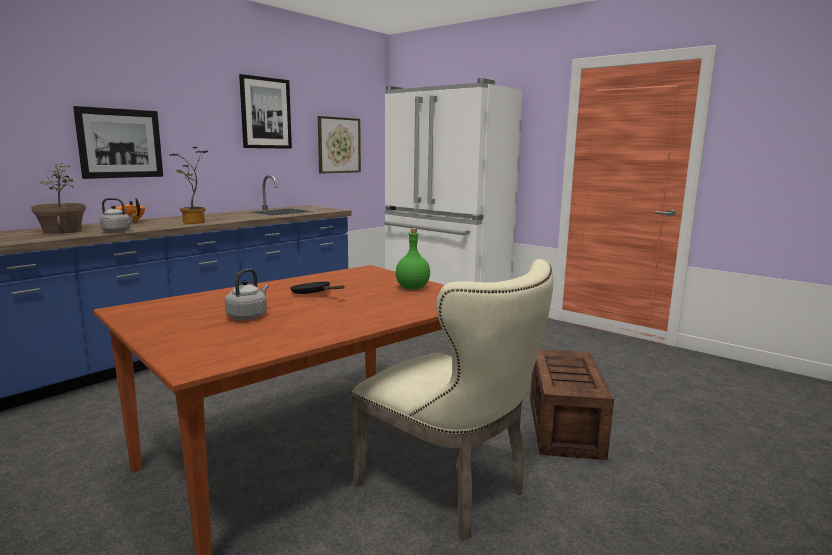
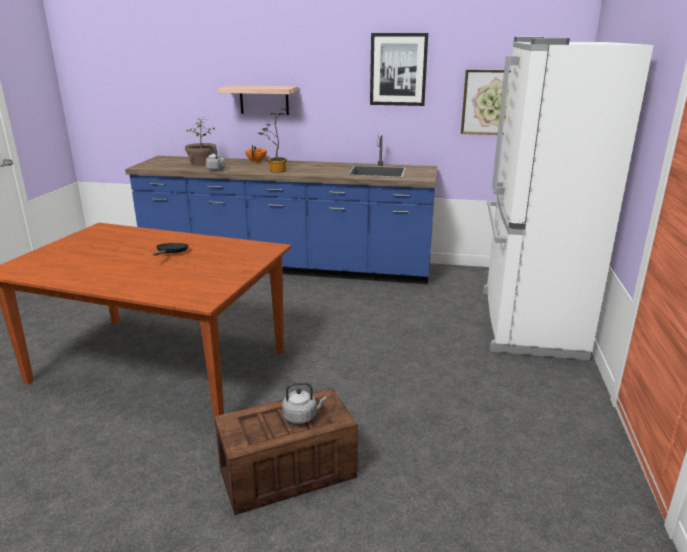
camera: 60 degrees right, 10 degrees up
picture [73,106,163,179] -> shelf [218,85,298,115]
grey kettle [225,269,269,320] -> grey kettle moved to [282,382,327,424]
beige chair [352,259,553,540] -> none
green bottle [396,228,430,289] -> none

